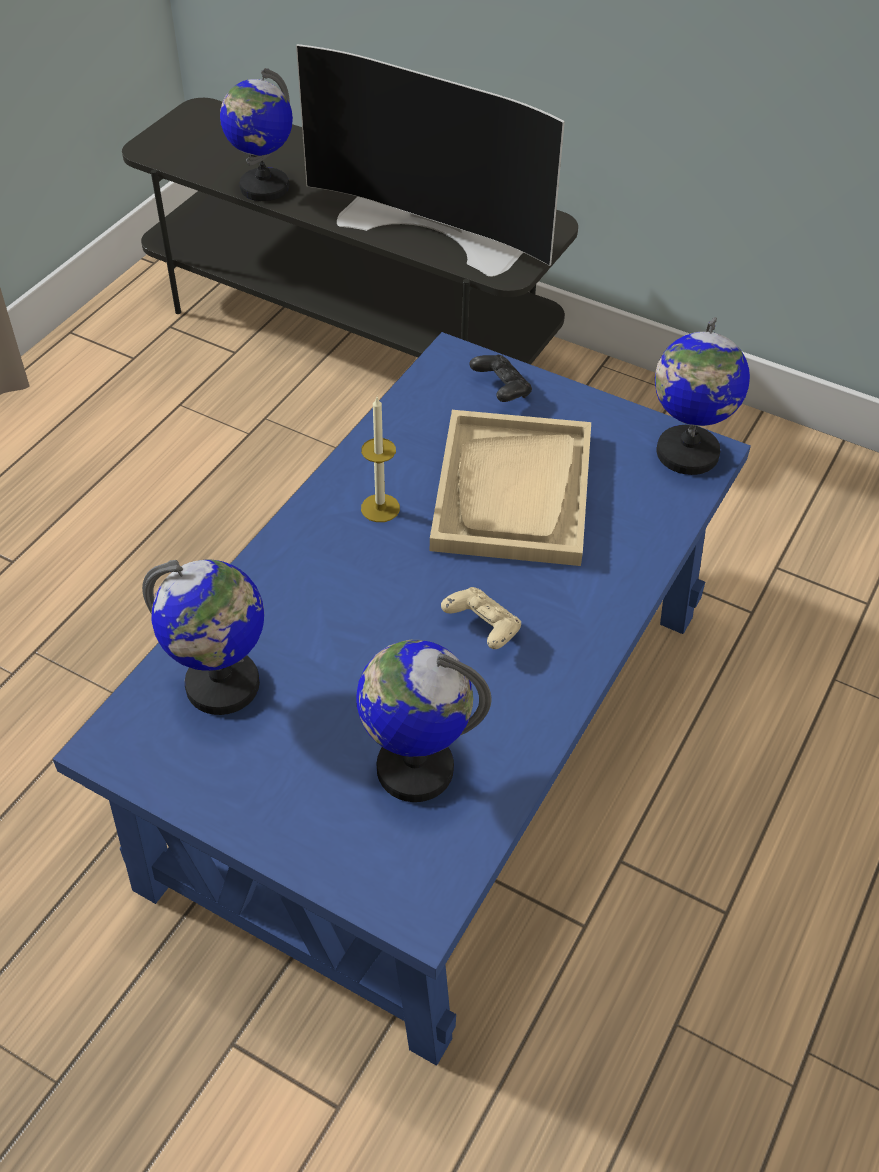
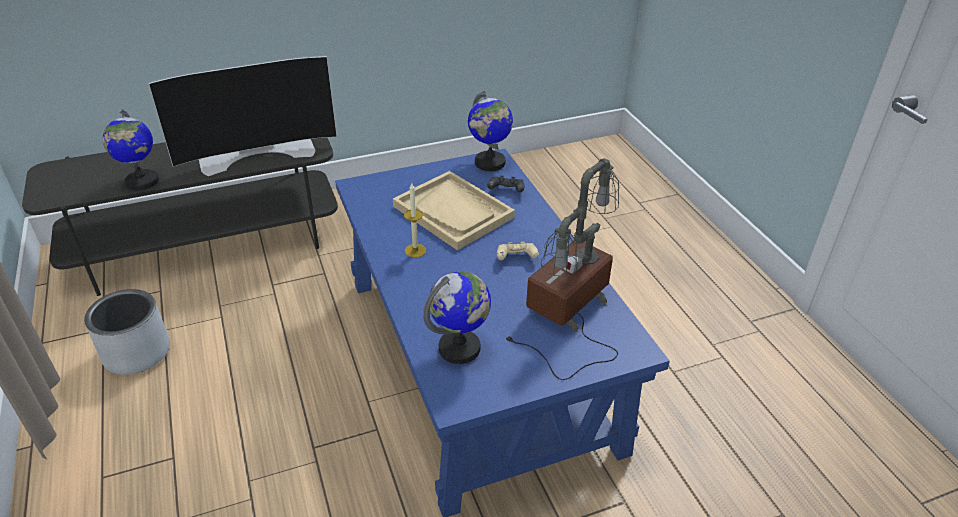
camera: 50 degrees left, 10 degrees down
globe [356,640,491,802] -> table lamp [504,158,619,380]
black game controller [469,355,532,402] -> black game controller moved to [487,175,525,192]
none -> grey planter [84,289,170,375]

